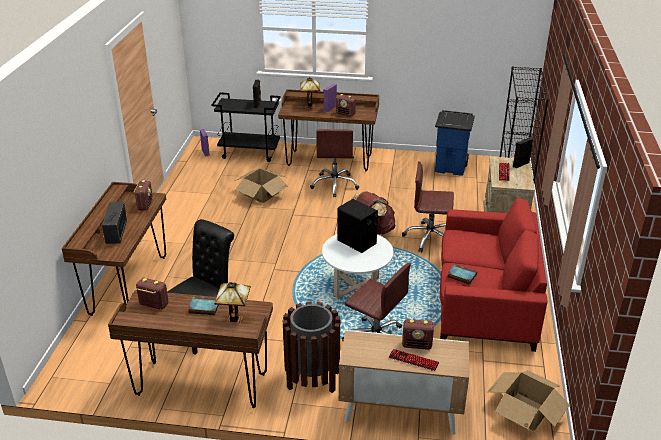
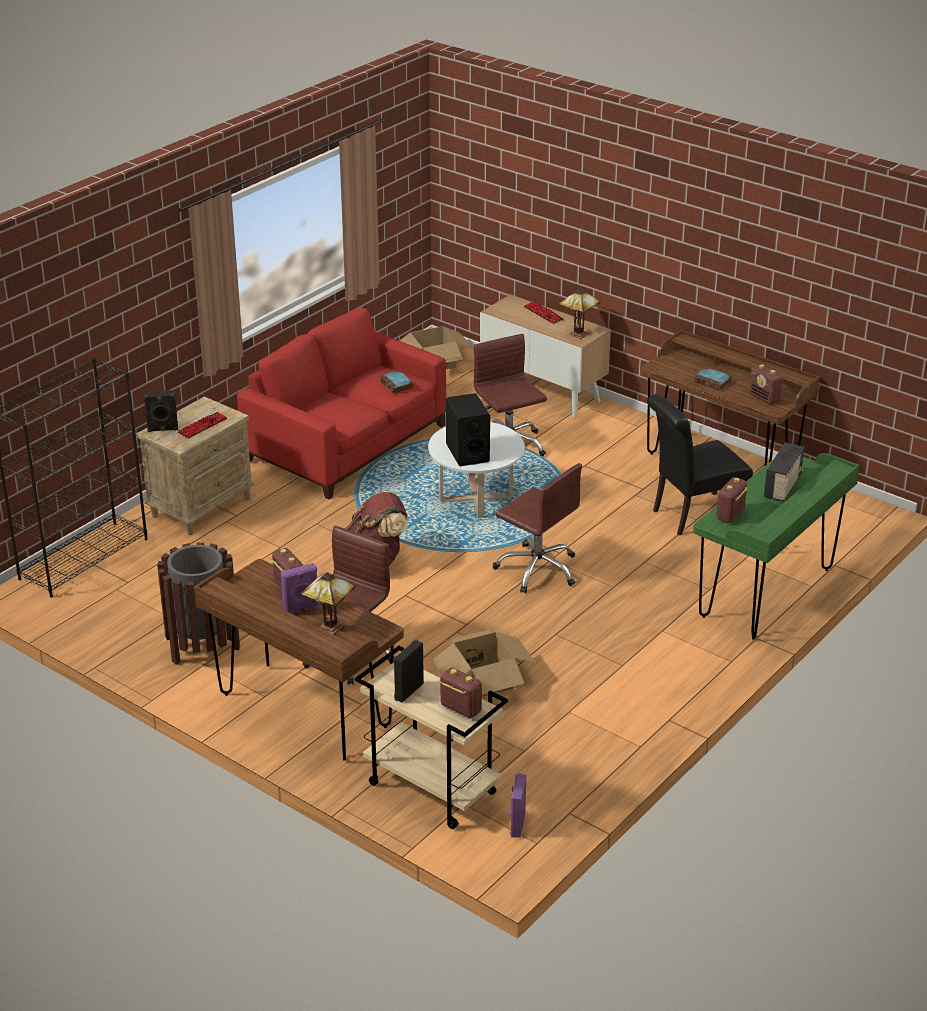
camera: 150 degrees left, 0 degrees up
brown desk [62,182,166,316] -> green desk [693,453,860,640]
black cart [211,92,280,162] -> beige cart [355,646,508,829]
table lamp [214,282,251,323] -> table lamp moved to [558,288,601,339]
brown trash can [283,301,340,393] -> brown trash can moved to [157,542,240,665]
brown office chair [402,161,454,253] -> brown office chair moved to [493,463,582,593]
radio [402,319,434,350] -> radio moved to [440,667,482,718]
blue trash can [435,110,475,175] -> none

